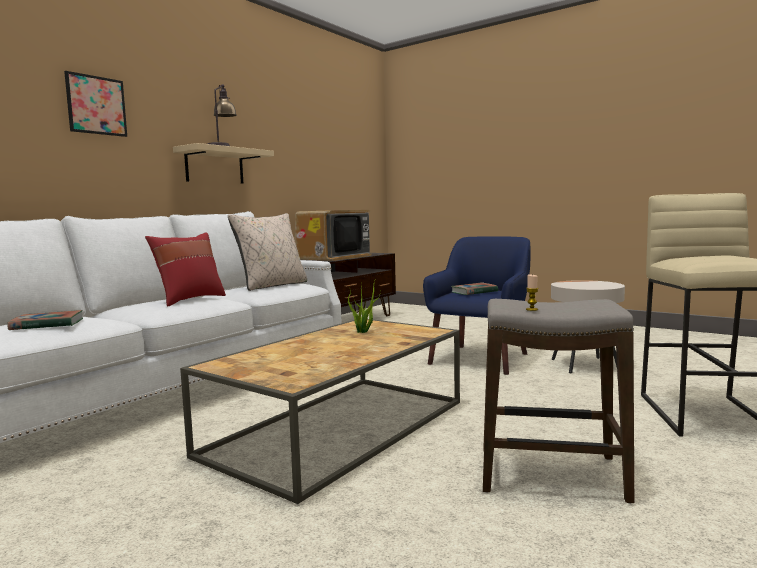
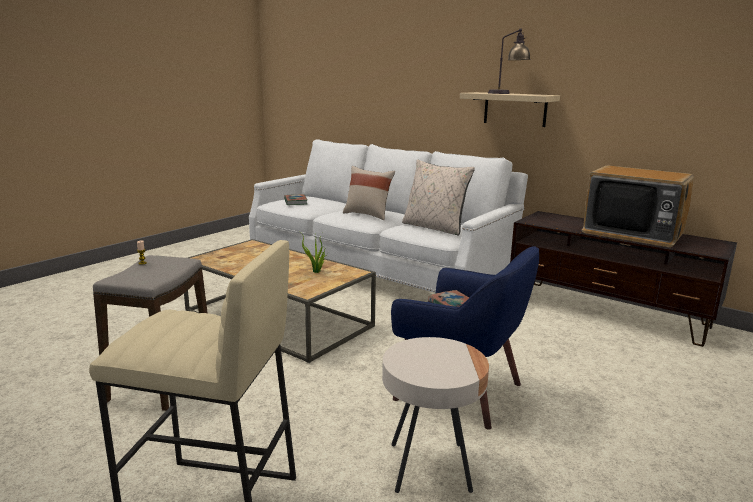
camera: 90 degrees right, 10 degrees up
picture [64,71,127,137] -> none
red pillow [145,232,226,306] -> beige pillow [343,166,395,220]

